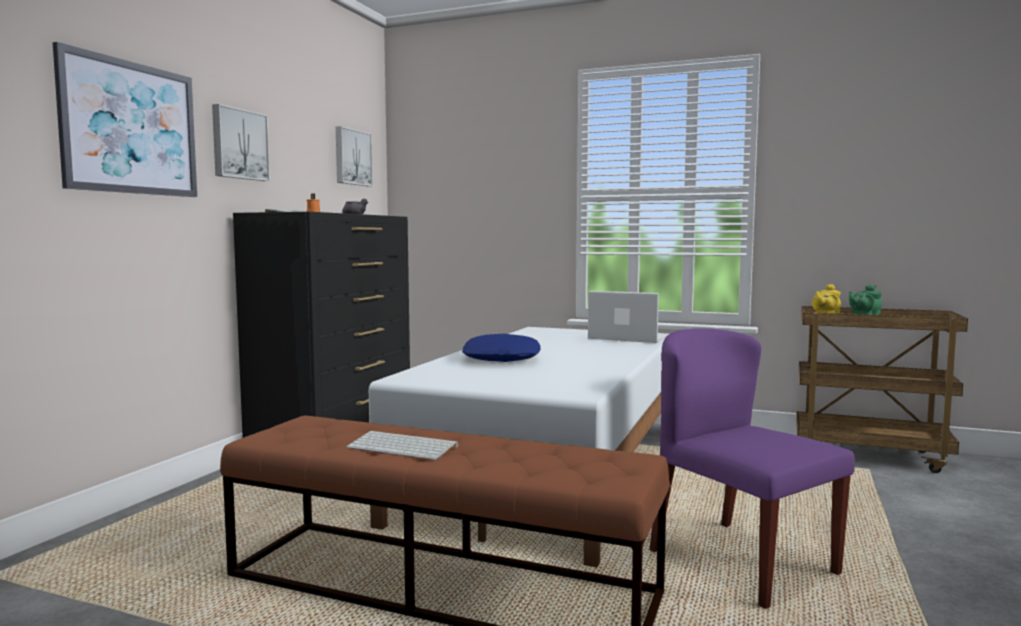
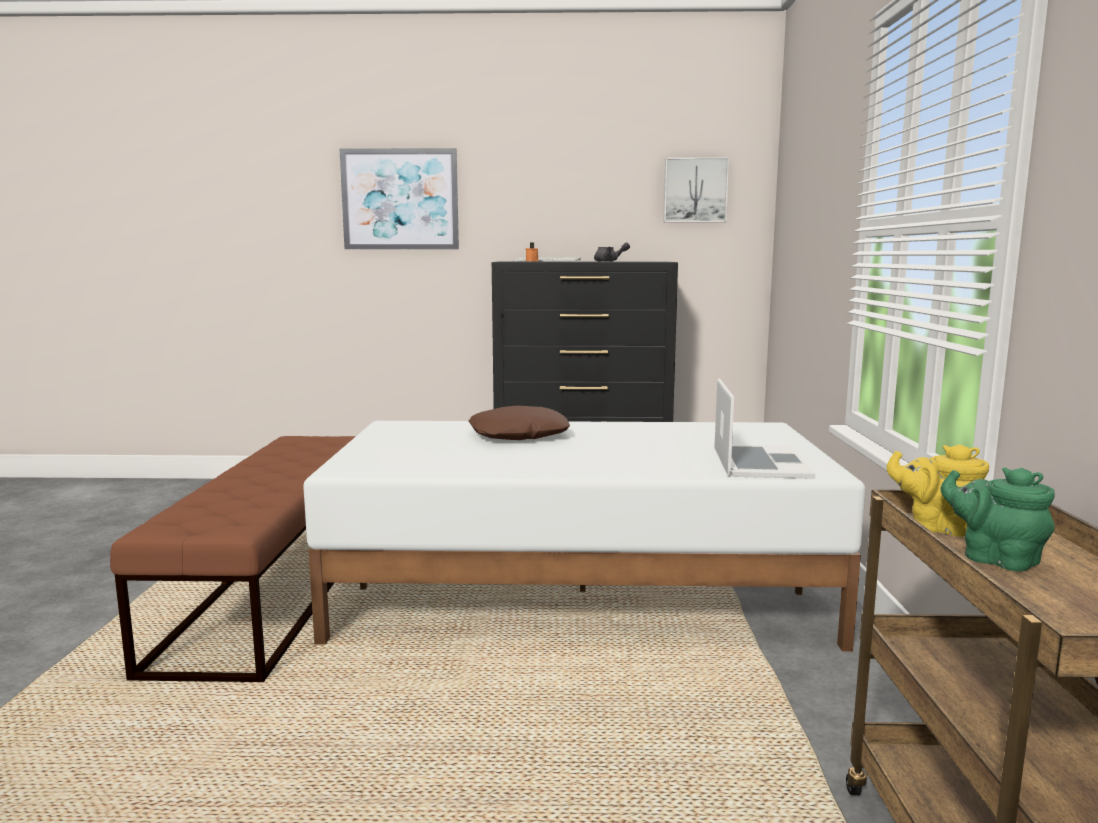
camera: 70 degrees right, 5 degrees up
picture [212,104,270,181] -> none
keyboard [346,431,458,460] -> none
blue pillow [462,334,541,362] -> brown pillow [469,406,570,440]
purple chair [649,329,855,609] -> none

